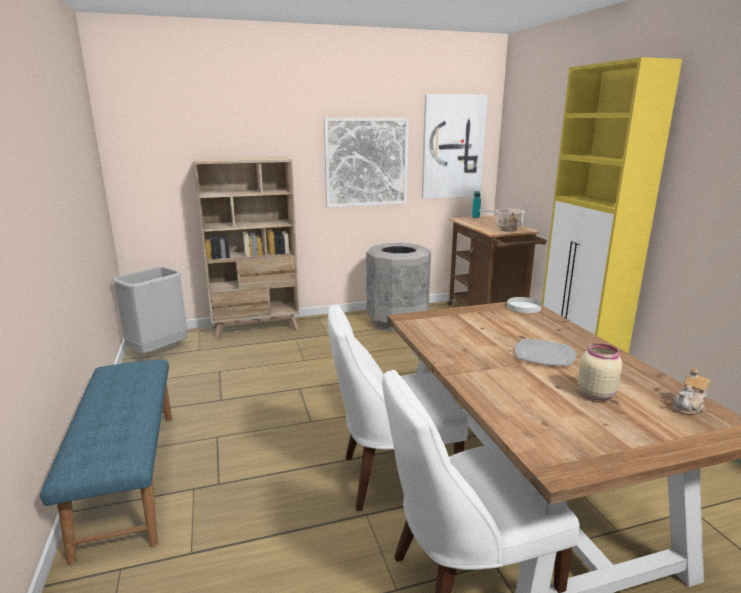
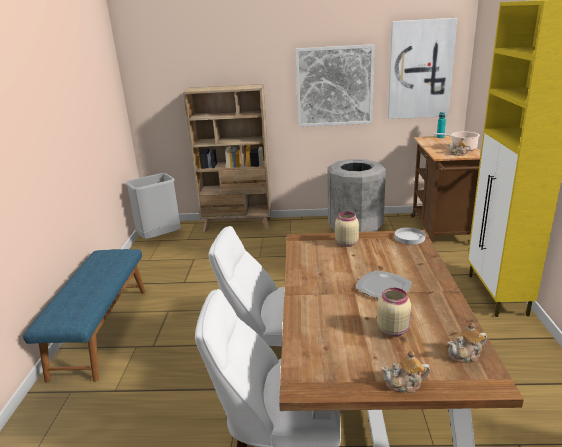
camera: 20 degrees right, 5 degrees up
none -> beige jar [335,212,359,247]
none -> teapot [381,351,430,393]

